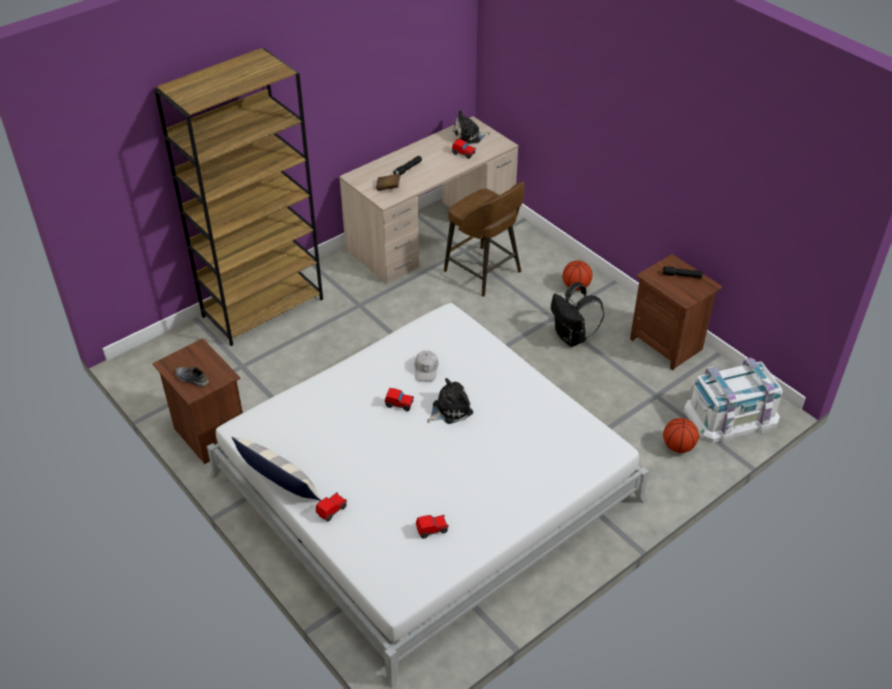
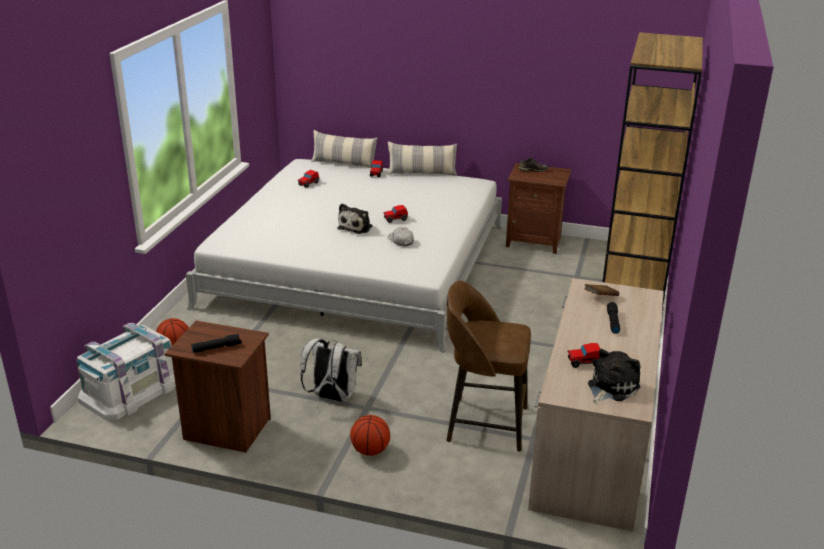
camera: 145 degrees right, 15 degrees down
black backpack [551,282,604,347] -> white backpack [300,339,362,402]
none -> pillow [311,130,378,168]

